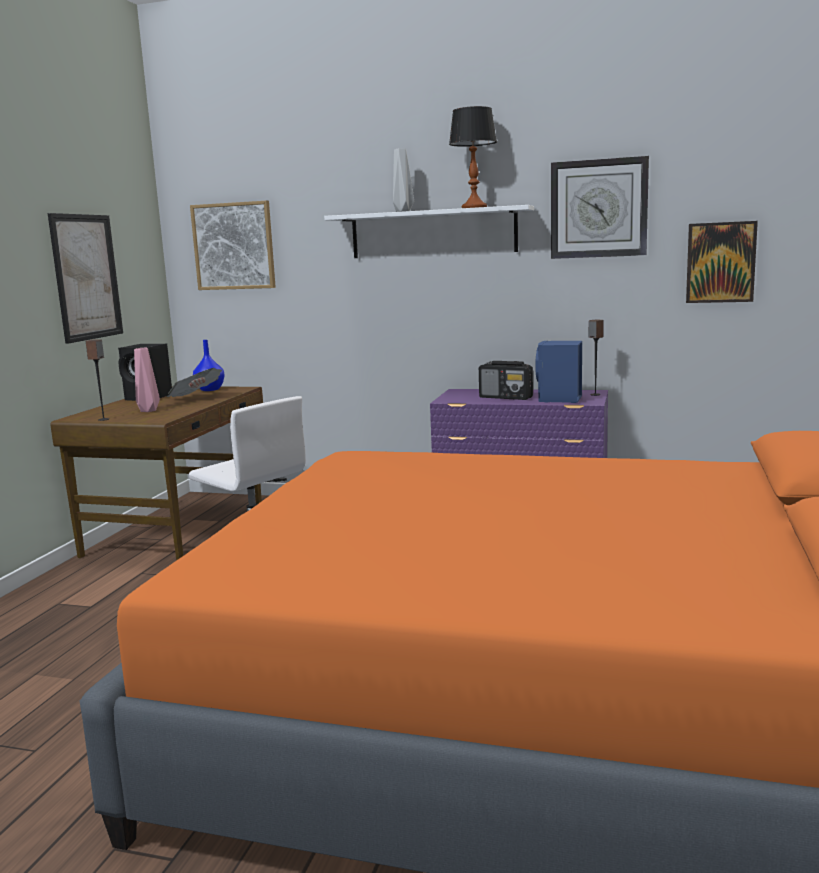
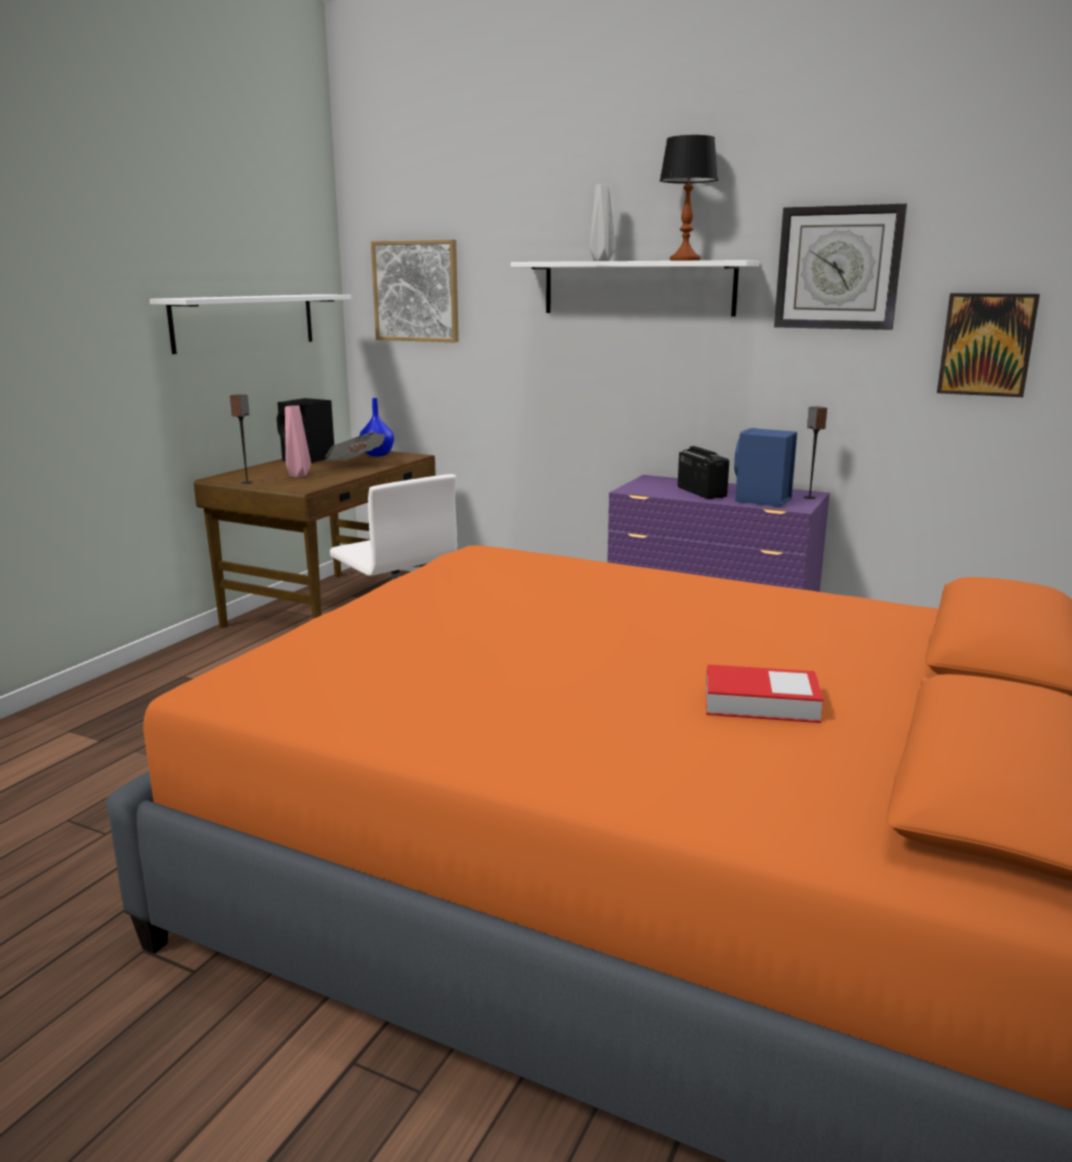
camera: 10 degrees right, 5 degrees up
picture [48,213,123,344] -> white shelf [149,294,351,354]
radio [479,361,533,400] -> radio turned 150 degrees counterclockwise [678,446,729,499]
none -> book [706,664,824,723]

